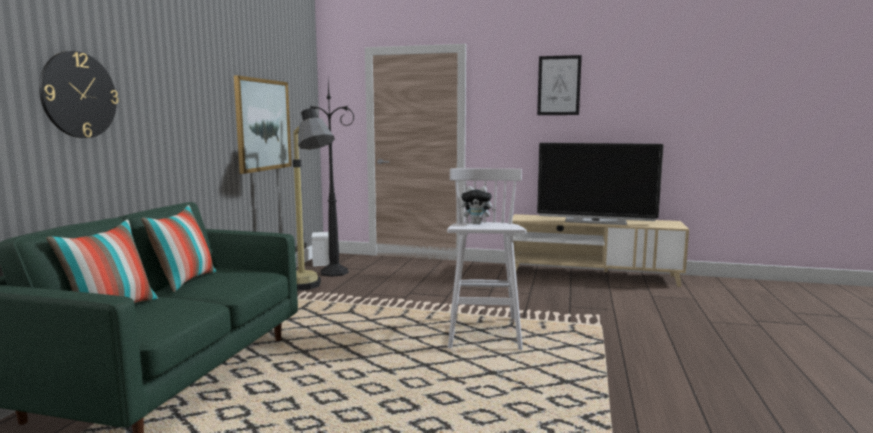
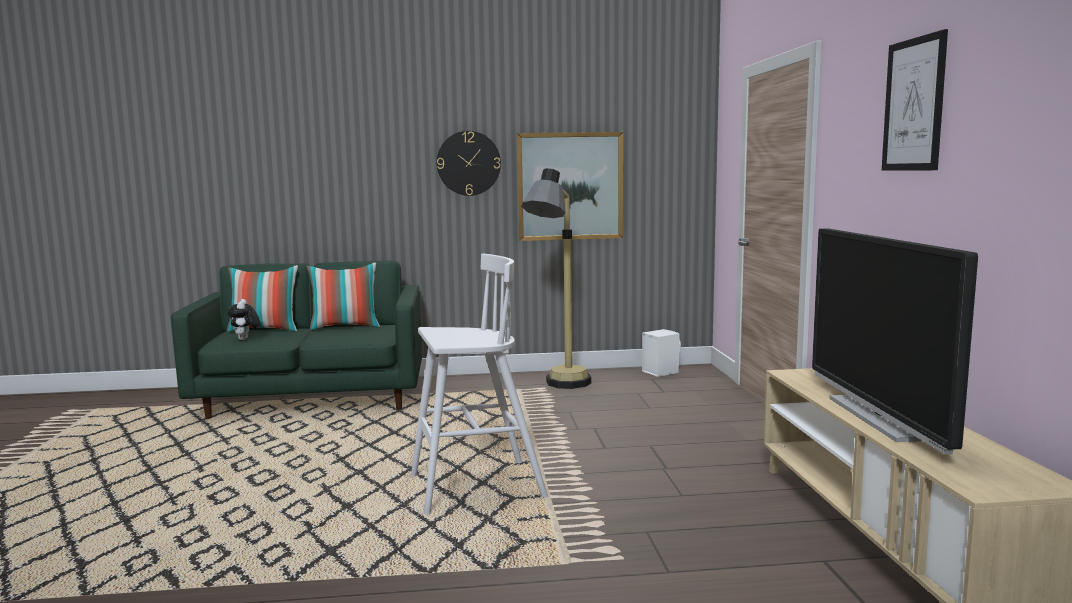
camera: 70 degrees right, 0 degrees up
wall clock [39,51,118,138] -> wall clock moved to [437,131,501,196]
black floor lamp [309,81,354,277] -> none
plush toy [461,186,496,224] -> plush toy moved to [228,299,260,340]

